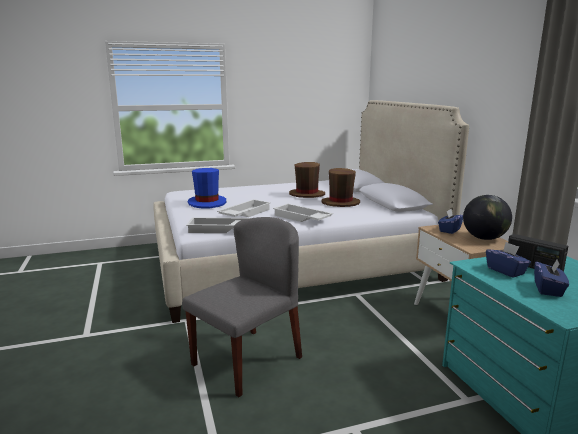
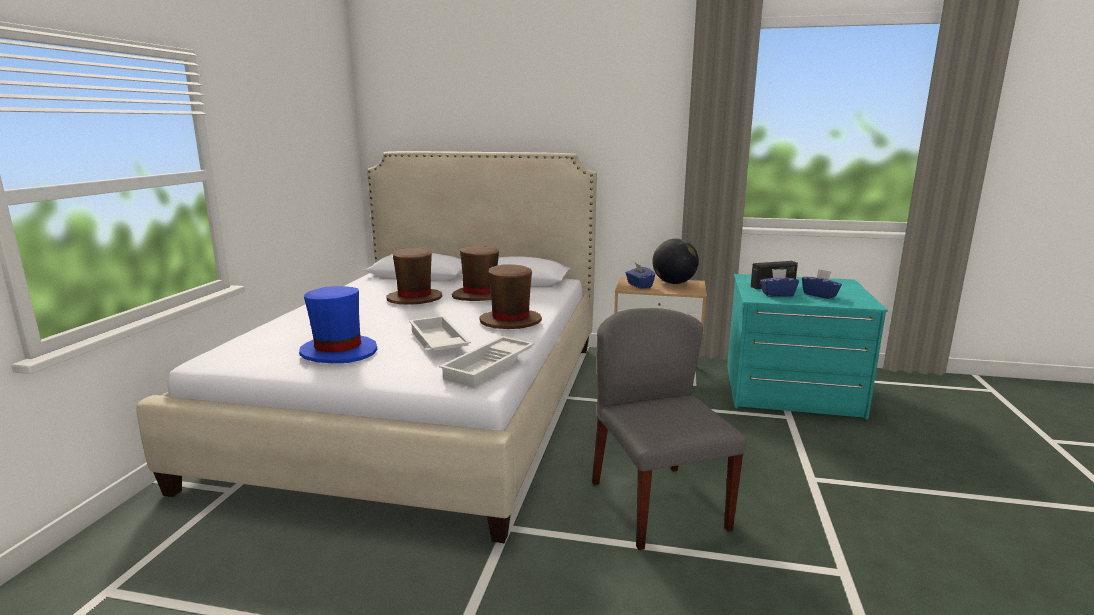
camera: 60 degrees left, 0 degrees up
white tray [273,204,333,222] -> brown hat [480,264,542,329]

